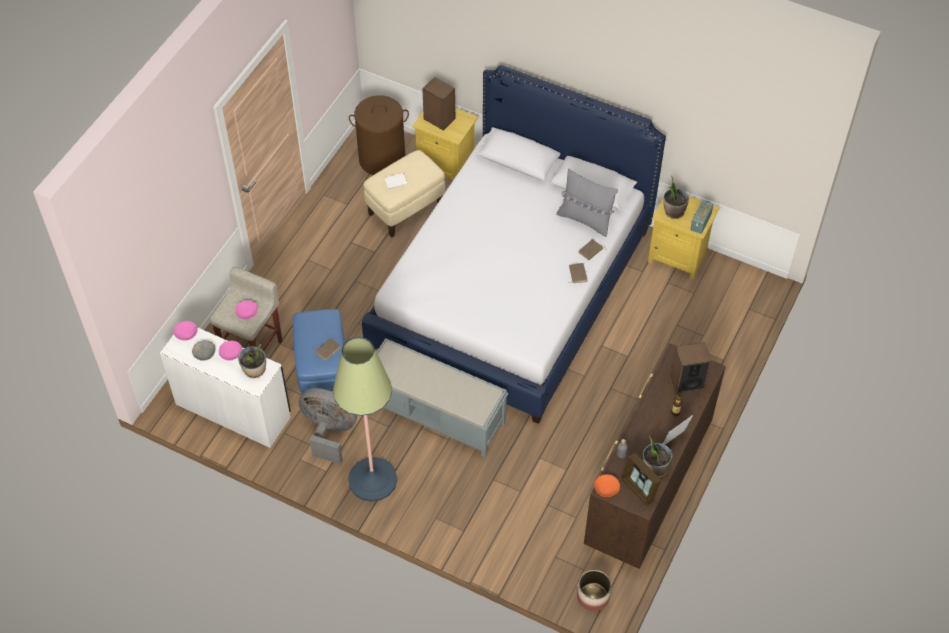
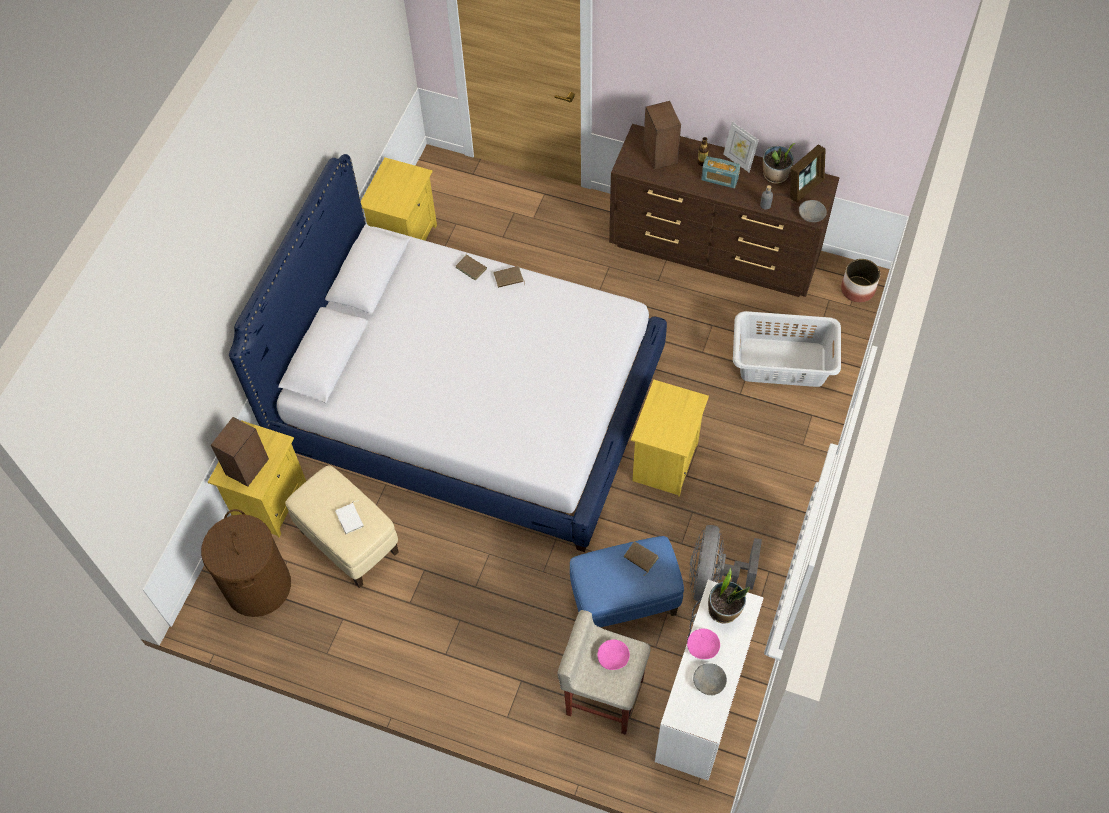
camera: 95 degrees left, 5 degrees up
pink bowl [174,321,197,341] -> none
floor lamp [333,337,397,502] -> none
grey bench [377,338,508,457] -> yellow nightstand [631,380,709,497]
grey pillow [556,169,618,237] -> none
orange bowl [594,474,620,497] -> grey bowl [799,200,827,222]
potted plant [663,175,689,219] -> none
radio [690,200,714,234] -> radio moved to [701,156,740,188]
none -> grey laundry basket [733,311,841,387]

